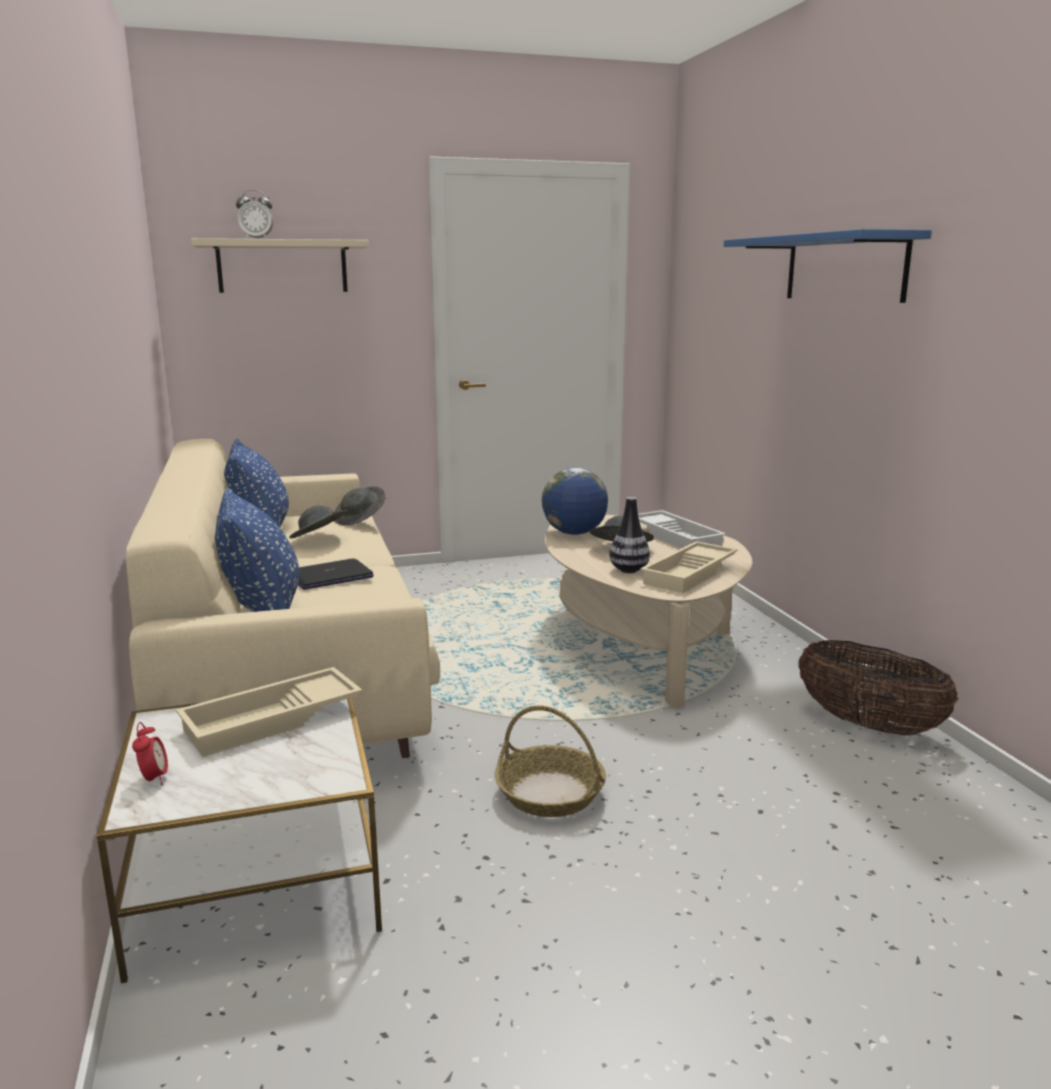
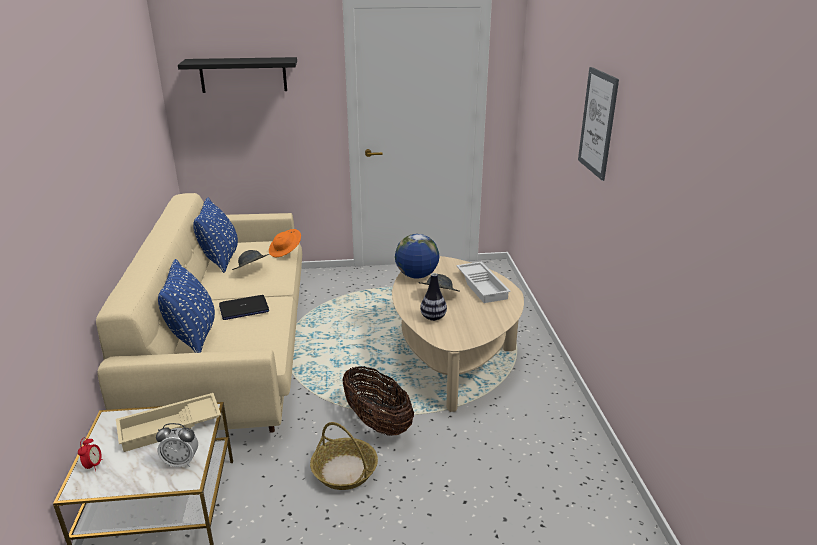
camera: 10 degrees right, 10 degrees up
beige shelf [191,238,369,293] -> black shelf [178,57,297,93]
alarm clock [236,190,273,239] -> alarm clock moved to [156,423,198,467]
grey hat [335,486,385,526] -> orange hat [269,229,301,257]
beige tray [640,541,738,593] -> none
blue shelf [724,229,932,303] -> picture [578,67,619,181]
basket [798,640,959,736] -> basket moved to [343,366,414,436]

